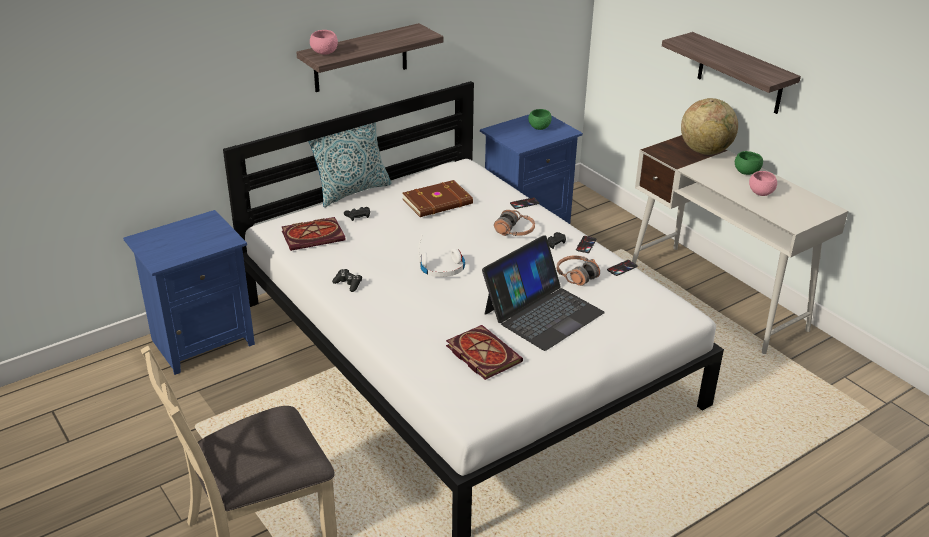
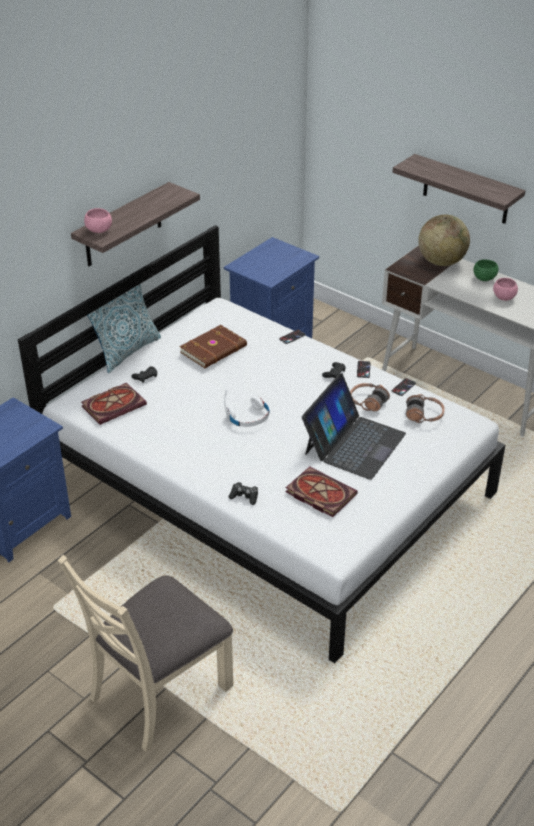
camera: 15 degrees left, 5 degrees up
black game controller [332,269,362,292] -> black game controller moved to [229,482,258,505]
headphones [494,210,535,236] -> headphones moved to [406,394,444,423]
green bowl [528,109,552,130] -> none

